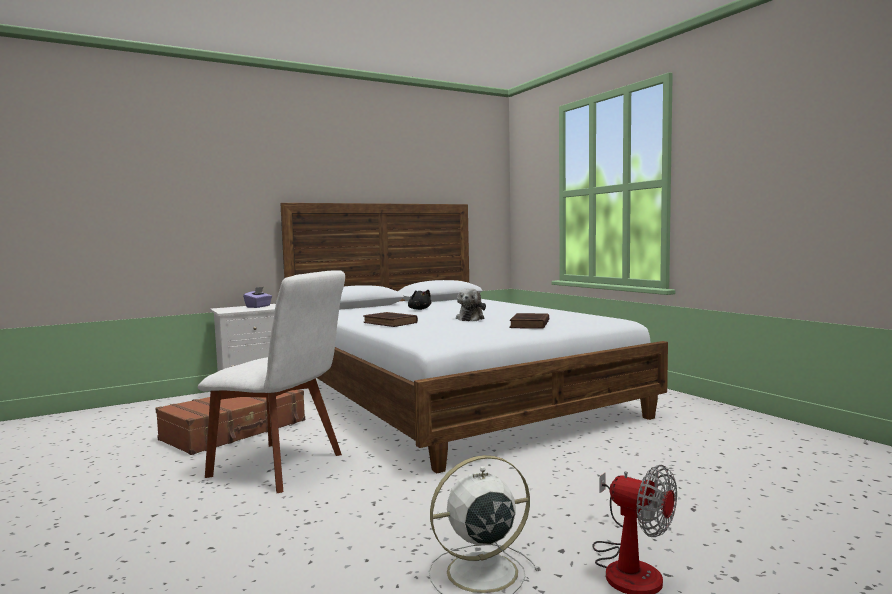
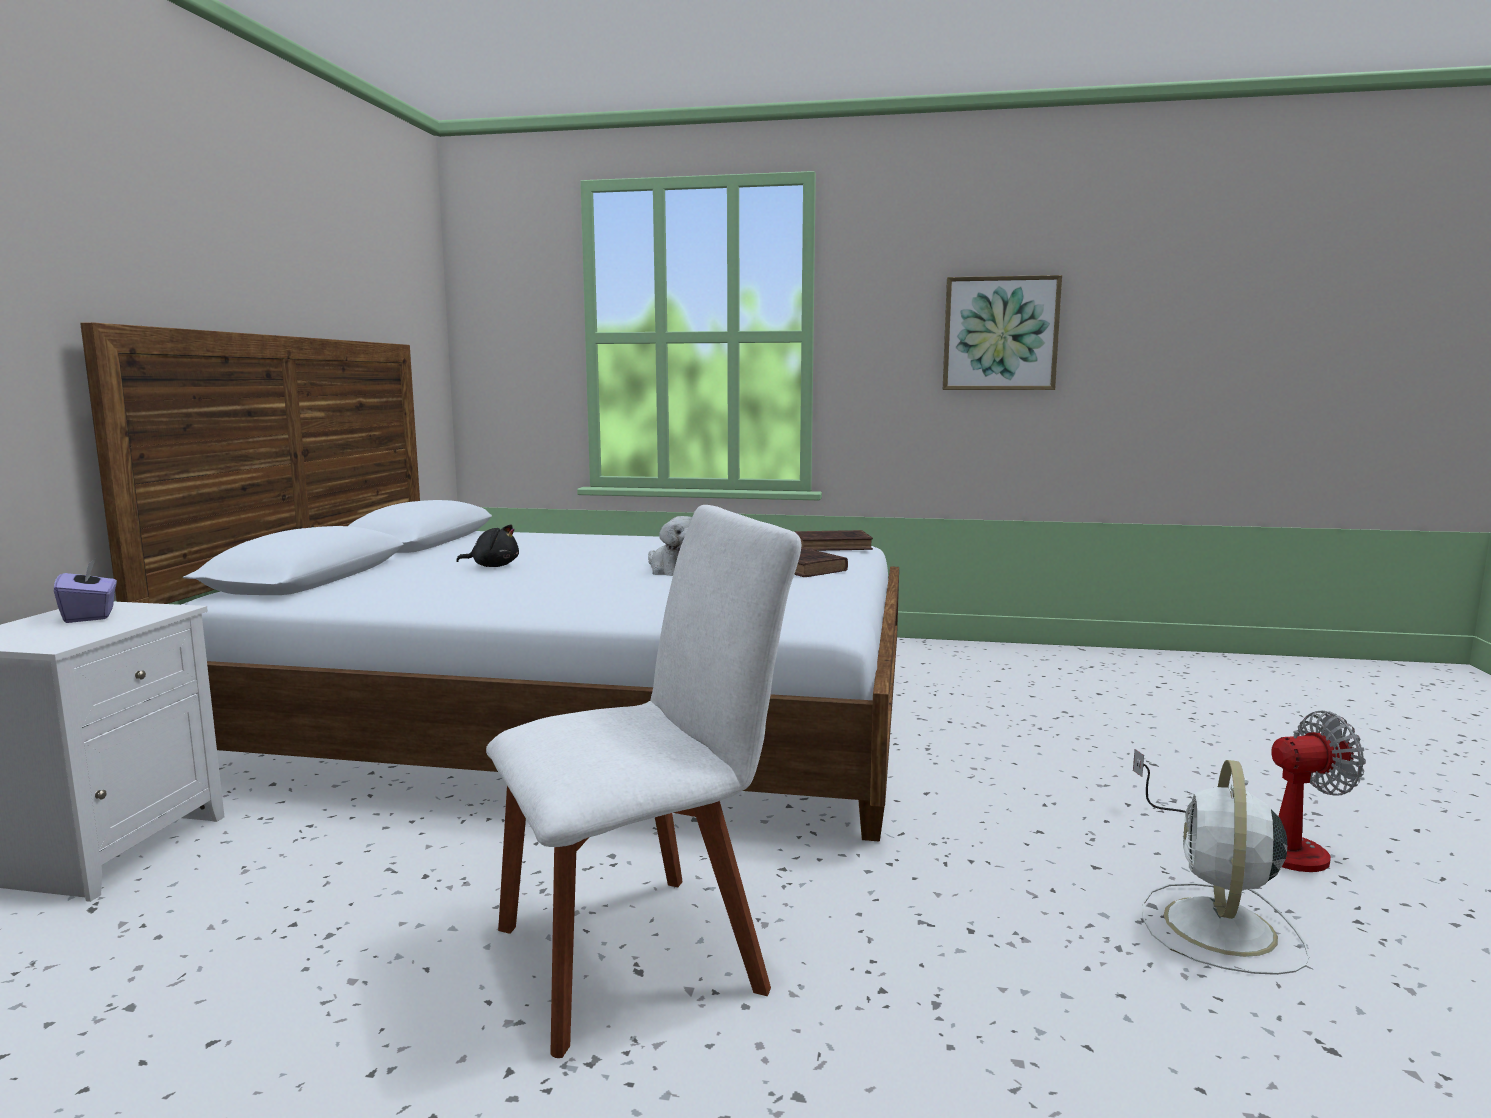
camera: 50 degrees left, 5 degrees up
brown suitcase [155,390,305,455] -> none
brown book [363,312,418,327] -> brown book moved to [795,530,873,551]
none -> picture [943,275,1062,390]

